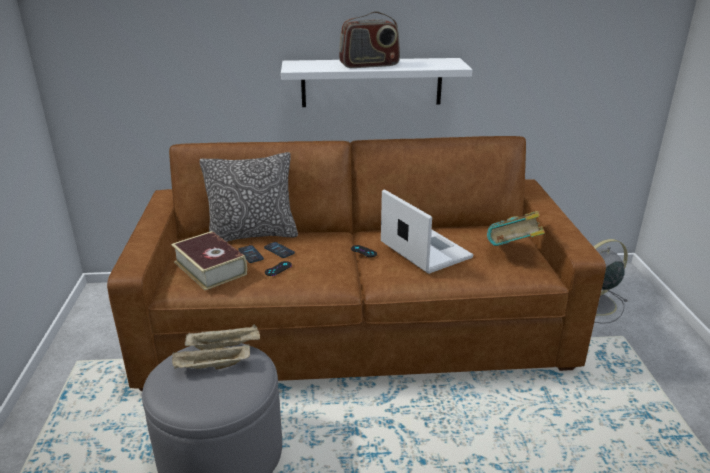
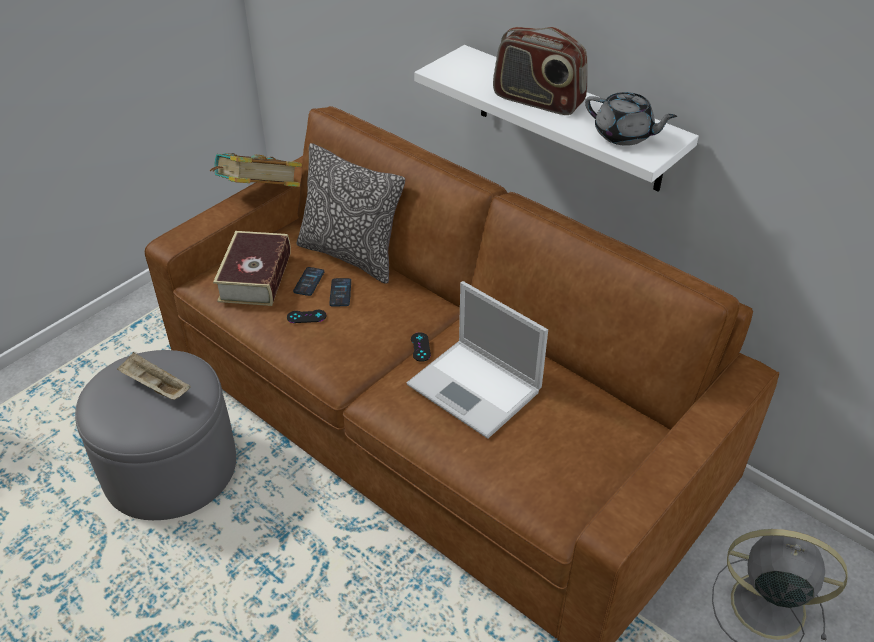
camera: 45 degrees right, 15 degrees up
beige tray [185,324,260,350] -> none
laptop [381,189,473,274] -> laptop turned 120 degrees clockwise [407,281,548,439]
book [487,211,545,246] -> book moved to [210,153,302,187]
none -> grey teapot [585,92,677,146]

